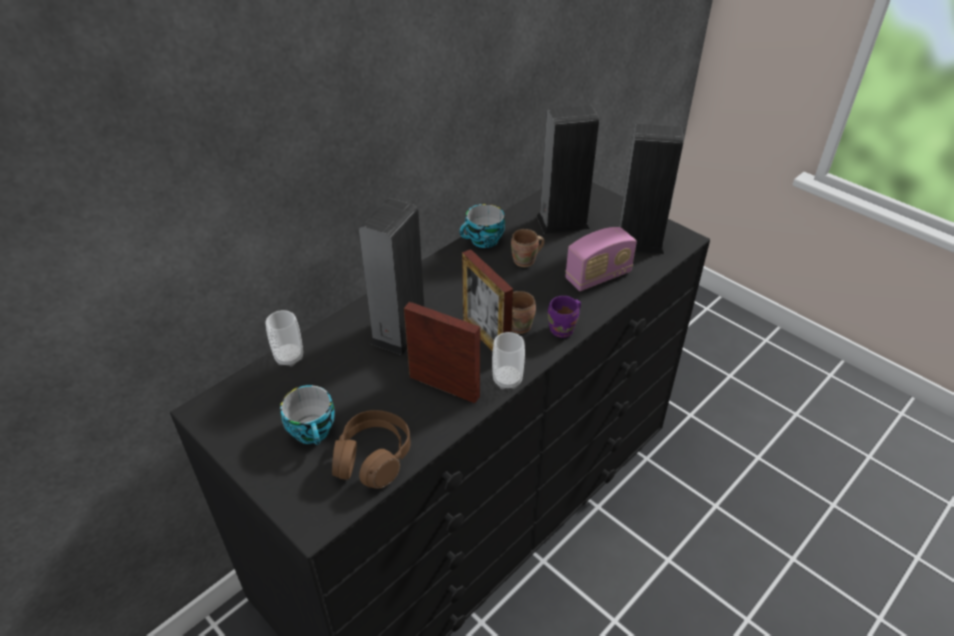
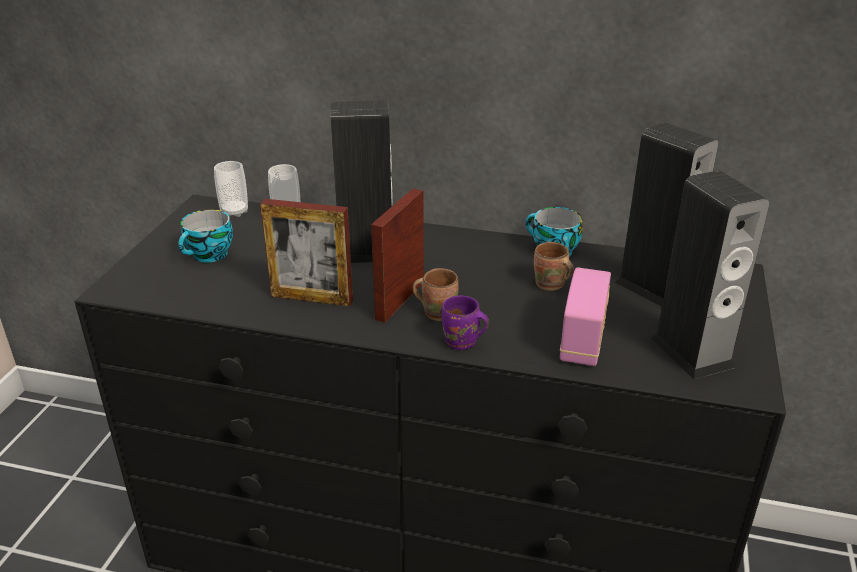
camera: 60 degrees right, 10 degrees down
brown headphones [332,410,410,489] -> none
picture frame [404,302,480,403] -> picture frame turned 105 degrees clockwise [260,199,353,307]
cup [492,332,525,389] -> cup moved to [214,161,248,217]
radio [565,227,637,291] -> radio turned 105 degrees counterclockwise [560,268,611,366]

